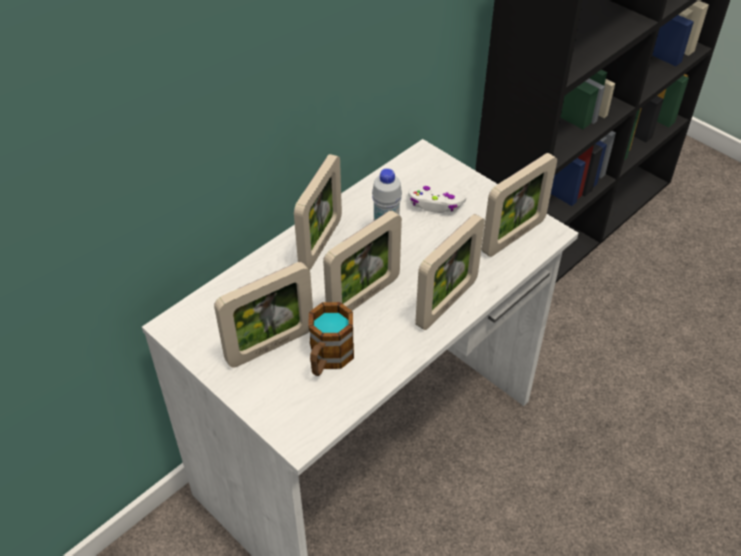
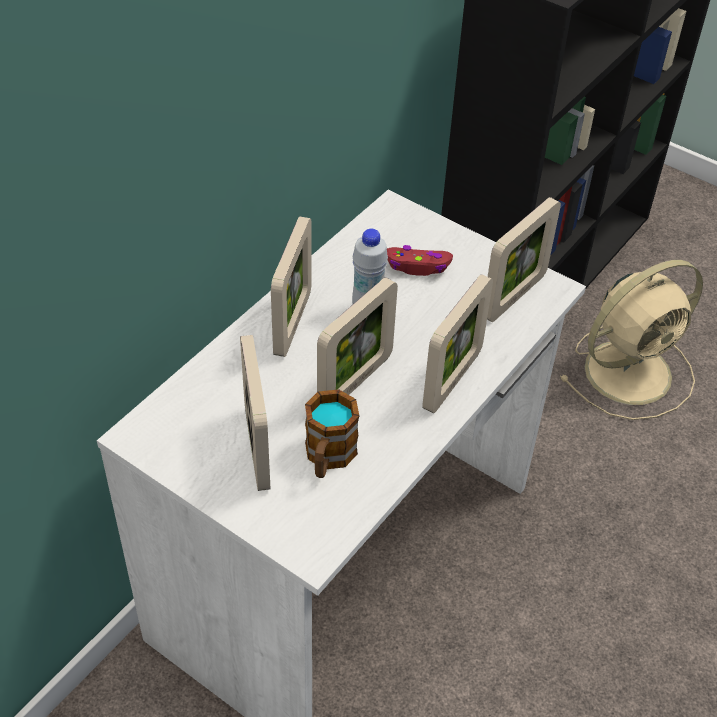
camera: 10 degrees left, 0 degrees up
picture frame [214,262,313,368] -> picture frame turned 60 degrees counterclockwise [240,335,270,491]
white game controller [408,186,466,213] -> red game controller [387,245,453,276]
none -> beige fan [560,260,703,420]

